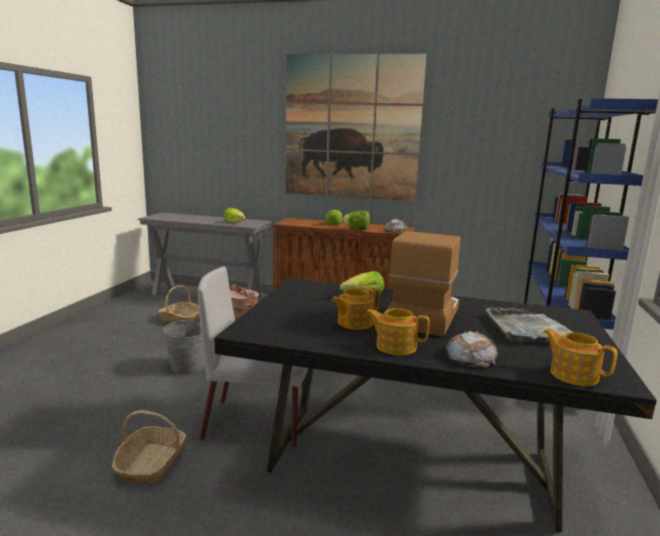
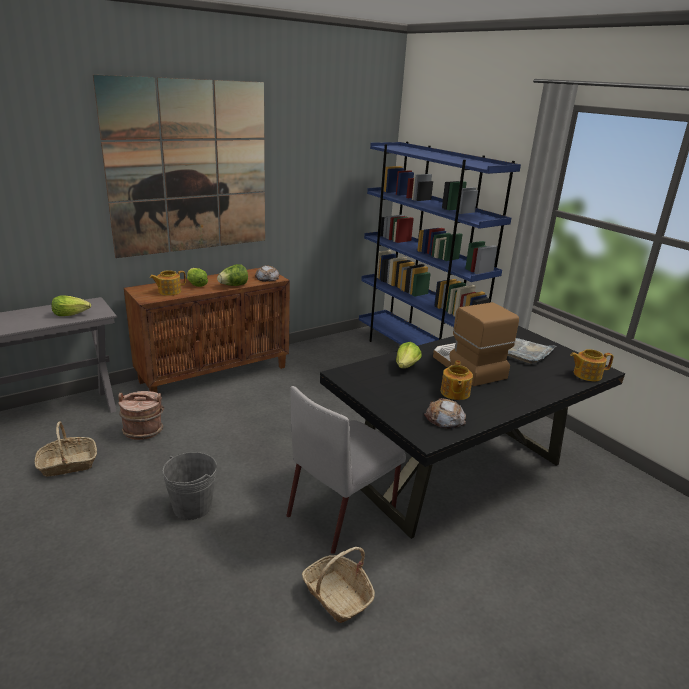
camera: 50 degrees left, 10 degrees up
teapot [365,308,429,355] -> teapot moved to [150,270,186,296]
bread [446,331,498,368] -> bread moved to [424,398,466,429]

